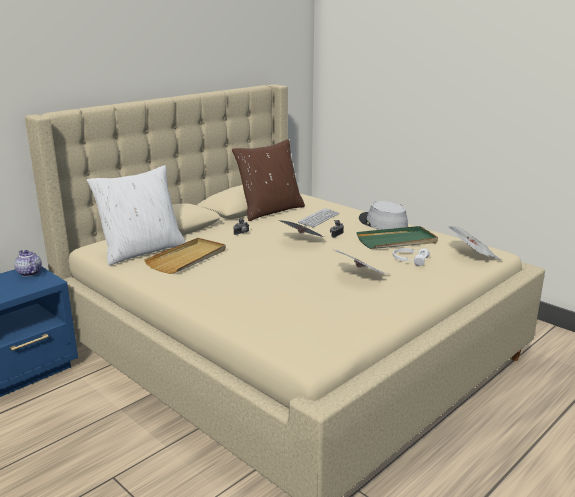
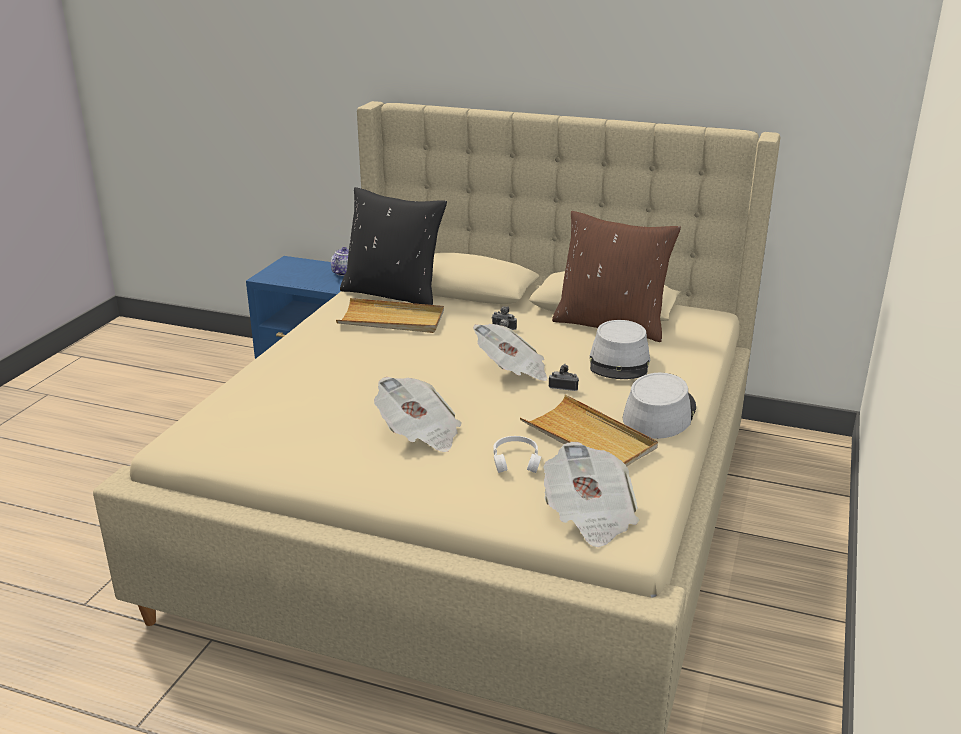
camera: 65 degrees right, 5 degrees up
white pillow [87,165,186,266] -> black pillow [340,187,447,305]
keyboard [298,208,339,227] -> grey hat [590,320,650,379]
green tray [357,226,438,249] -> beige tray [520,395,658,466]

